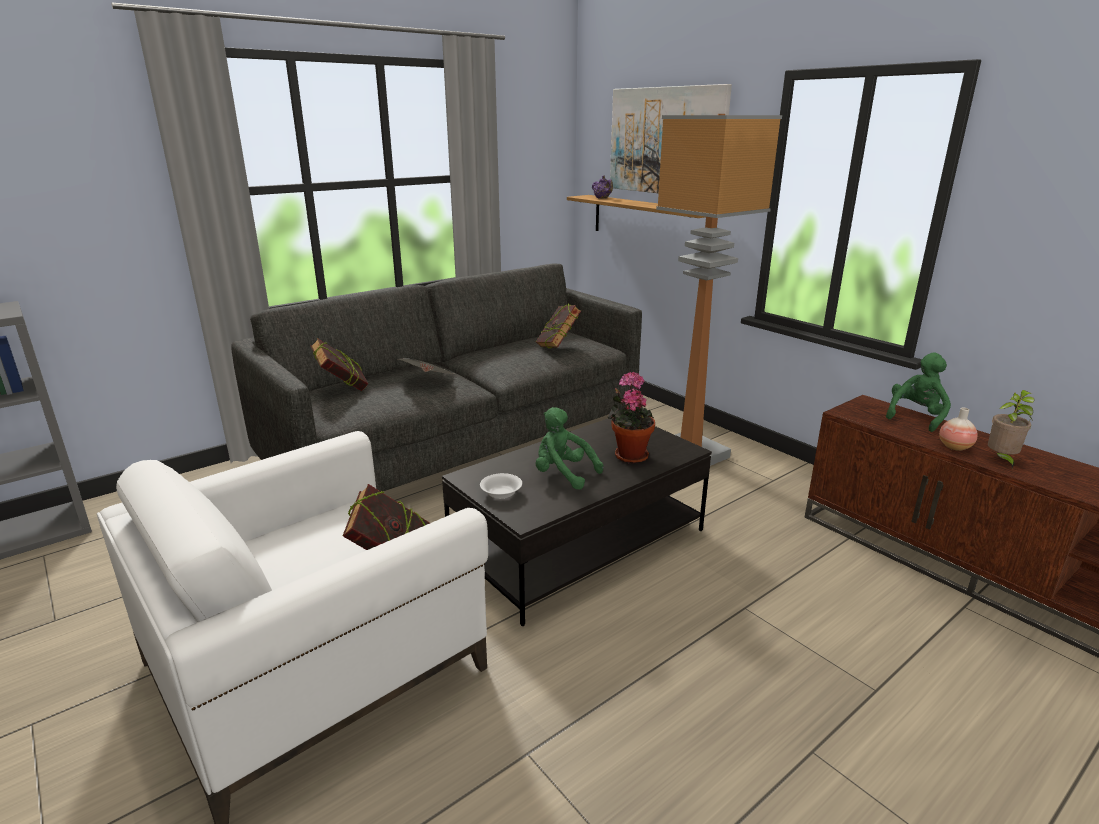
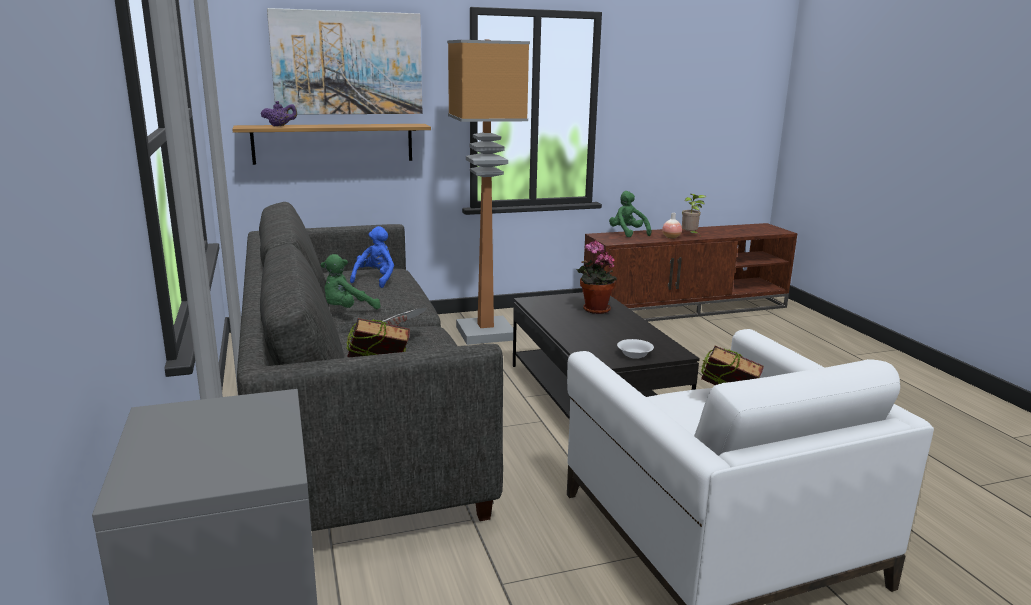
camera: 70 degrees left, 5 degrees down
book [536,304,581,348] -> blue plush toy [350,226,394,288]
green plush toy [536,407,603,490] -> green plush toy moved to [320,254,381,309]

